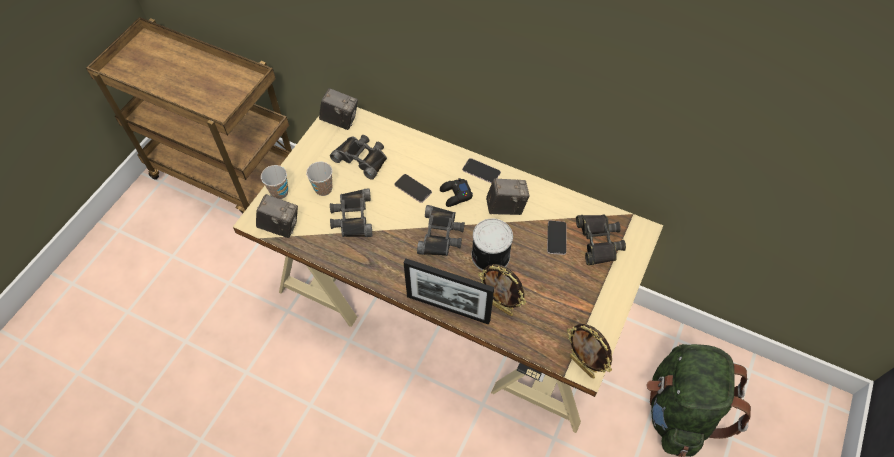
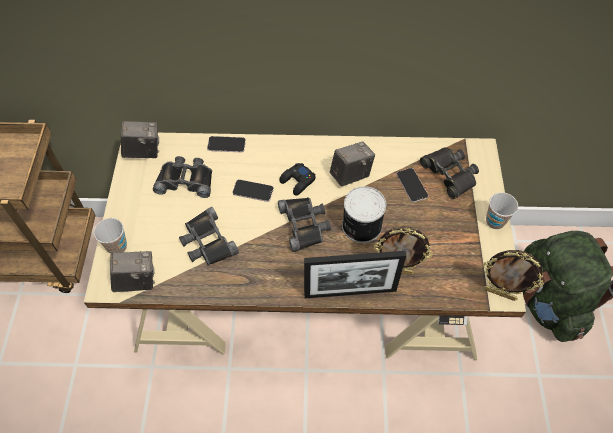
camera: 25 degrees left, 0 degrees up
cup [306,161,332,196] -> cup moved to [486,192,518,229]
phone [462,158,501,183] -> phone moved to [207,136,246,152]

